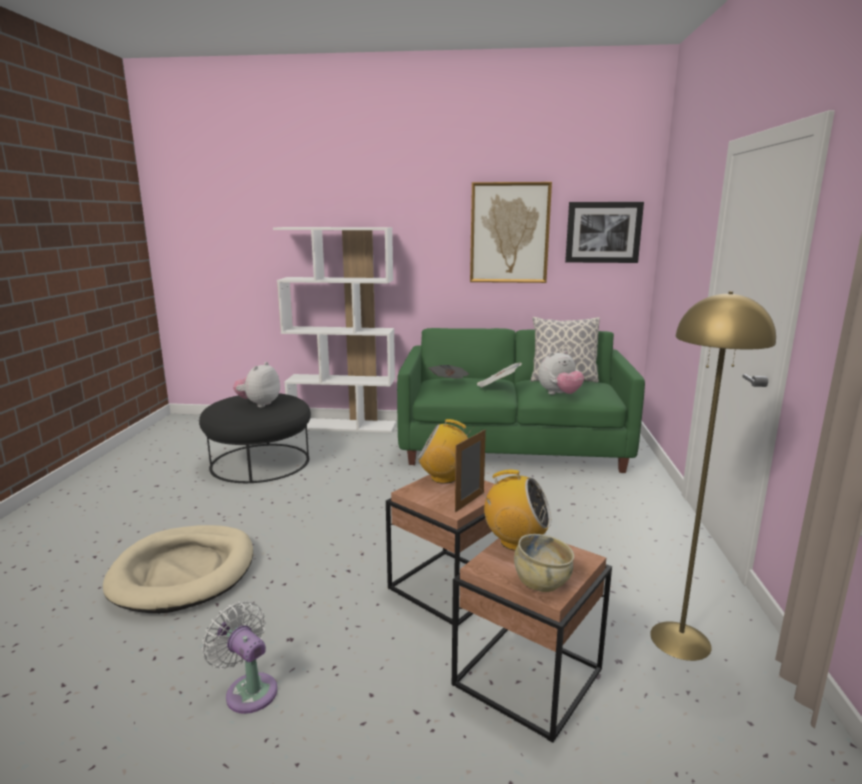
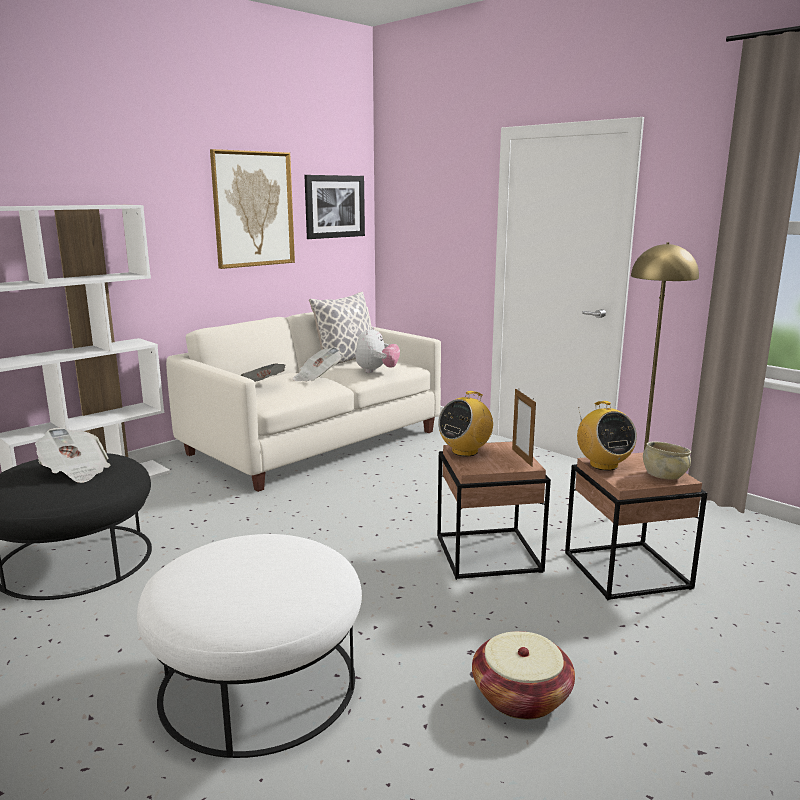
camera: 50 degrees left, 0 degrees up
beige dog bed [103,525,253,614] -> white ottoman [137,534,362,758]
white fan [202,601,277,714] -> basket [472,631,575,720]
plush toy [233,362,280,408] -> newspaper [35,428,111,483]
green sofa [397,328,645,473] -> white sofa [166,307,441,492]
radio [479,470,551,551] -> radio turned 105 degrees clockwise [577,401,637,471]

